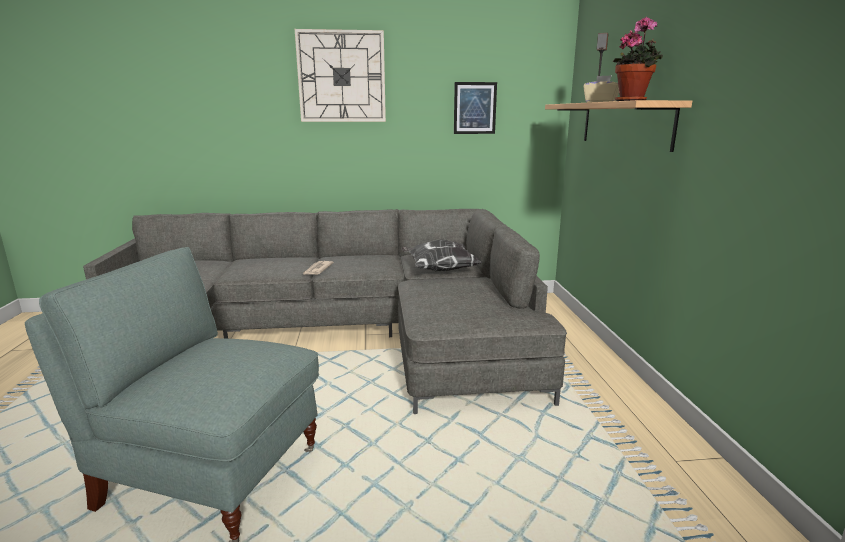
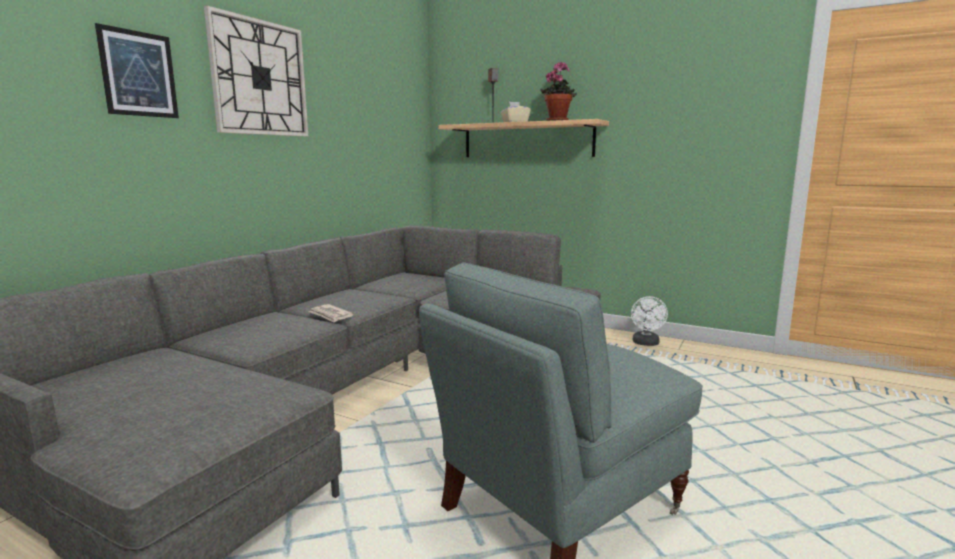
camera: 55 degrees left, 5 degrees down
pillow [401,239,483,271] -> none
picture [454,82,497,134] -> picture moved to [95,23,179,118]
none -> white fan [631,296,668,346]

